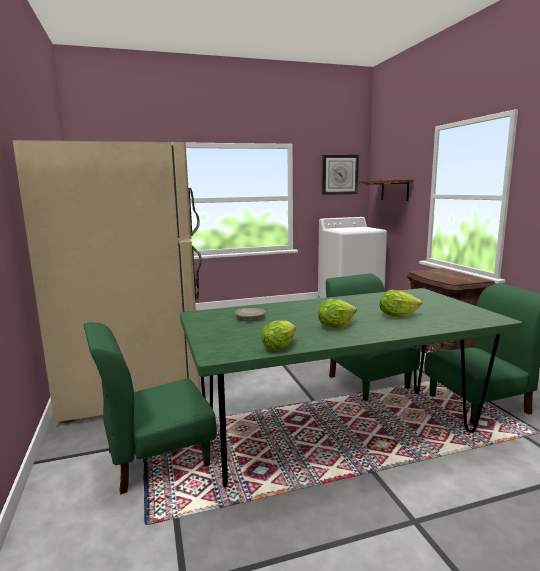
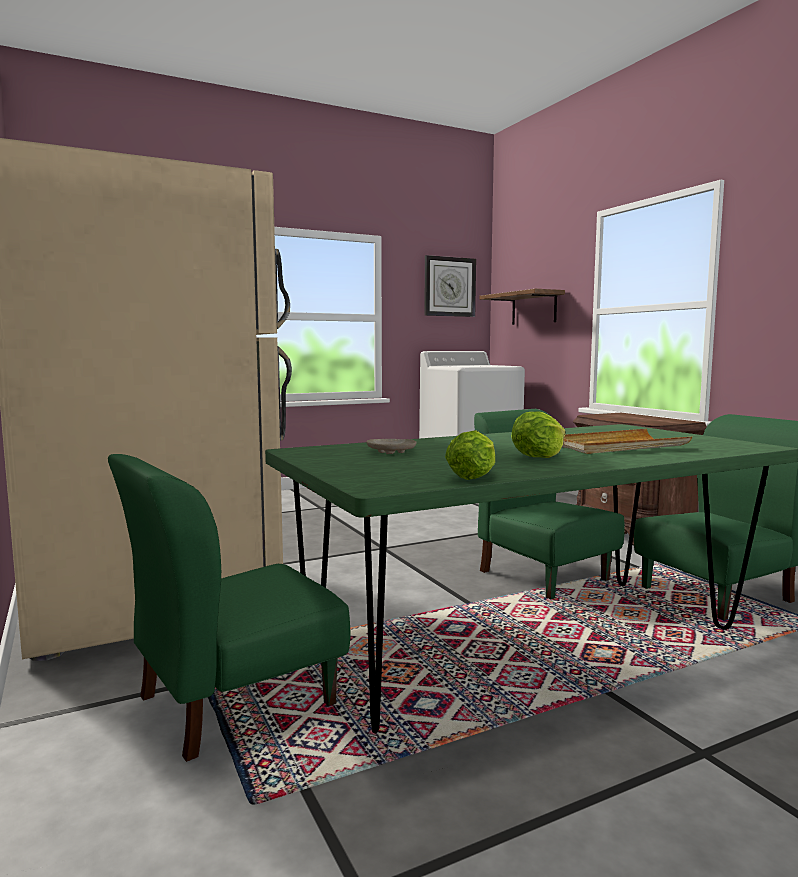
camera: 10 degrees left, 5 degrees down
lettuce [380,290,422,318] -> beige tray [562,429,692,454]

